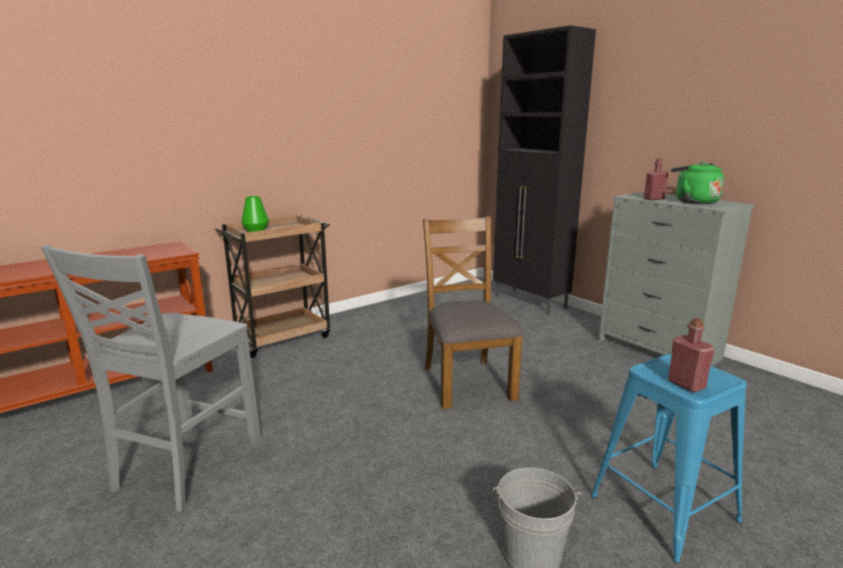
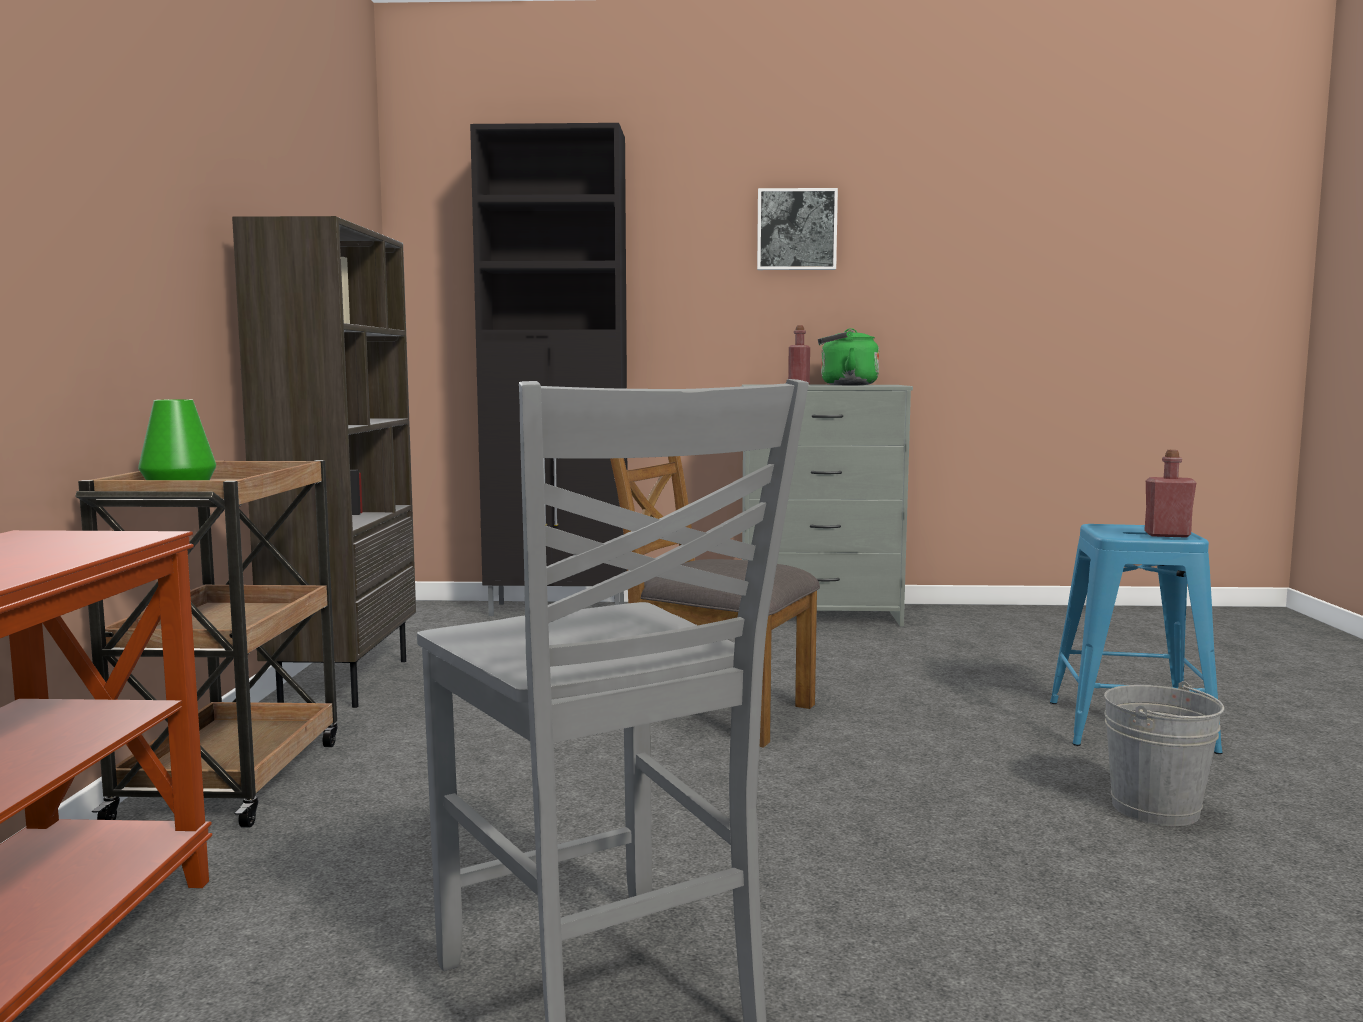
camera: 50 degrees left, 10 degrees down
none -> brown bookcase [232,216,416,708]
none -> picture [757,188,838,270]

